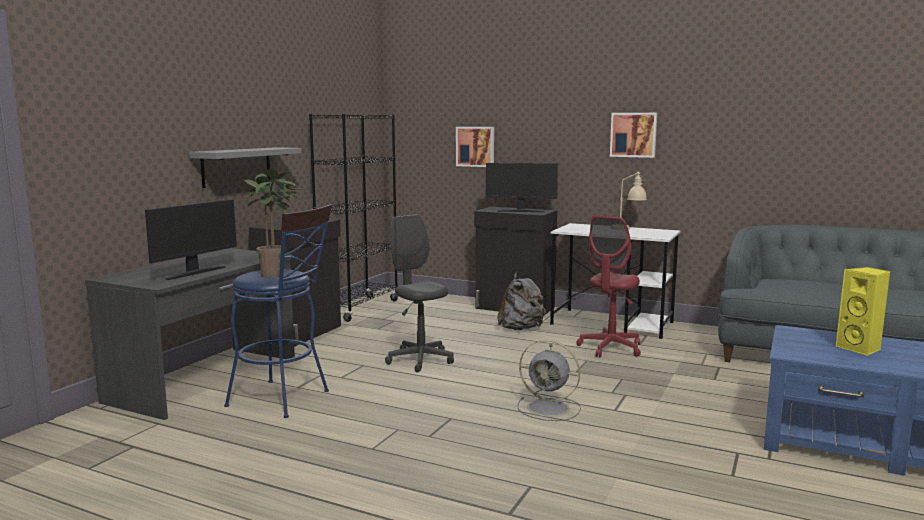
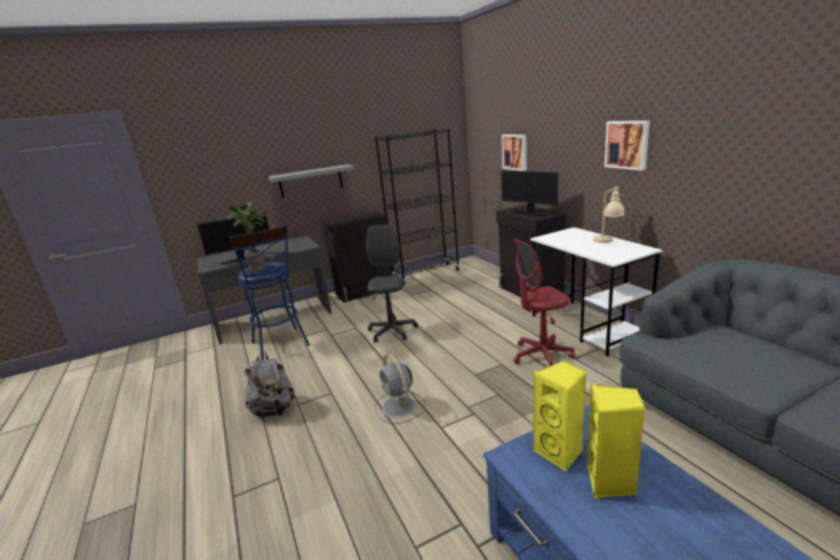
camera: 40 degrees right, 10 degrees up
grey backpack [497,272,546,330] -> grey backpack moved to [245,351,295,417]
none -> yellow speaker [533,360,586,471]

